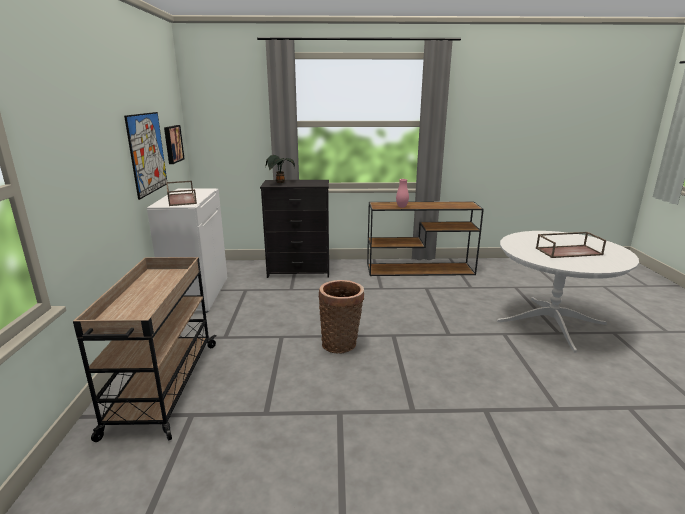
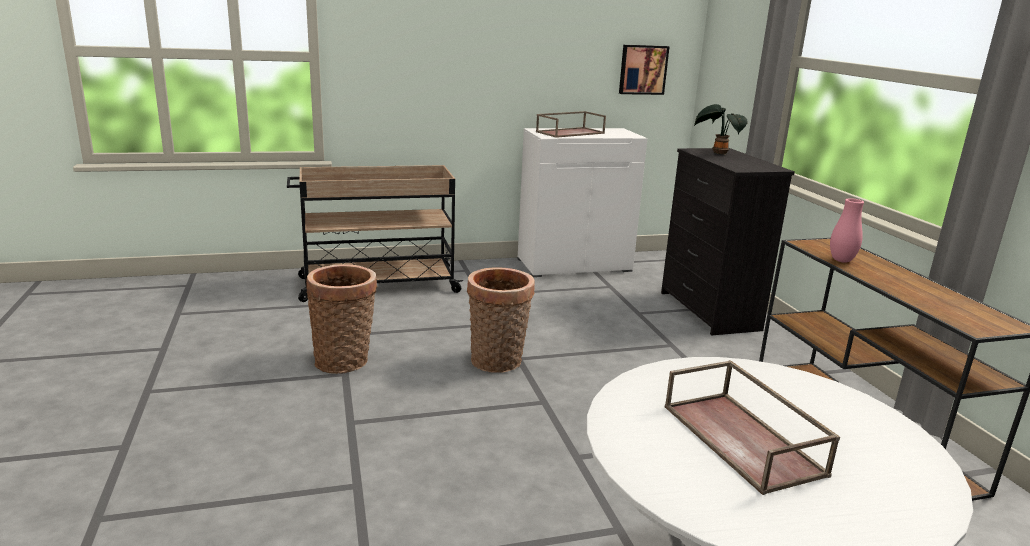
camera: 75 degrees right, 0 degrees up
picture [124,112,167,200] -> none
none -> basket [306,264,378,374]

